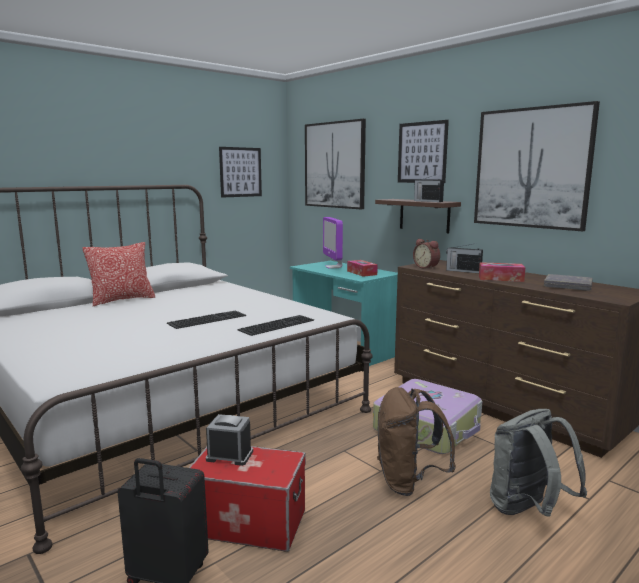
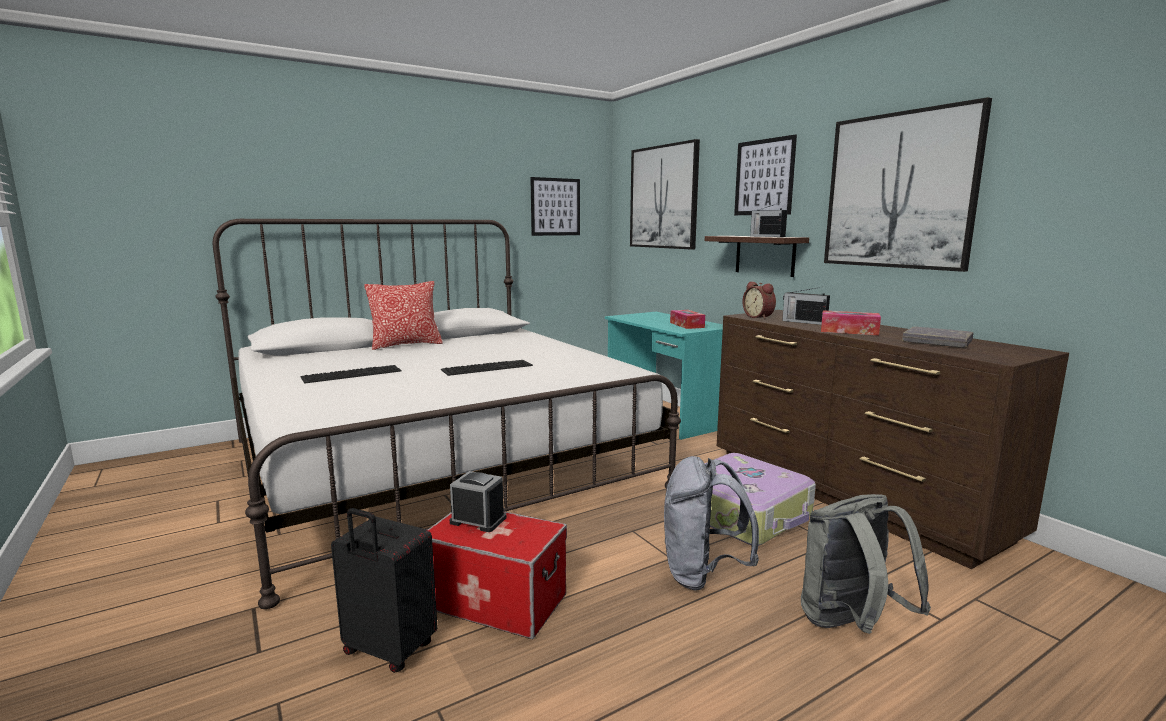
camera: 10 degrees right, 0 degrees up
keyboard [237,315,314,336] -> keyboard moved to [300,365,401,384]
monitor [323,217,343,269] -> none
brown backpack [377,387,456,496] -> grey backpack [664,456,759,591]

